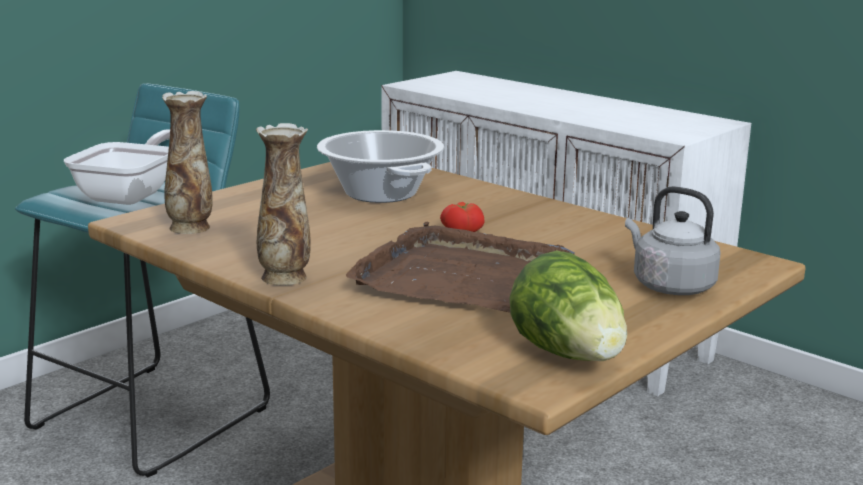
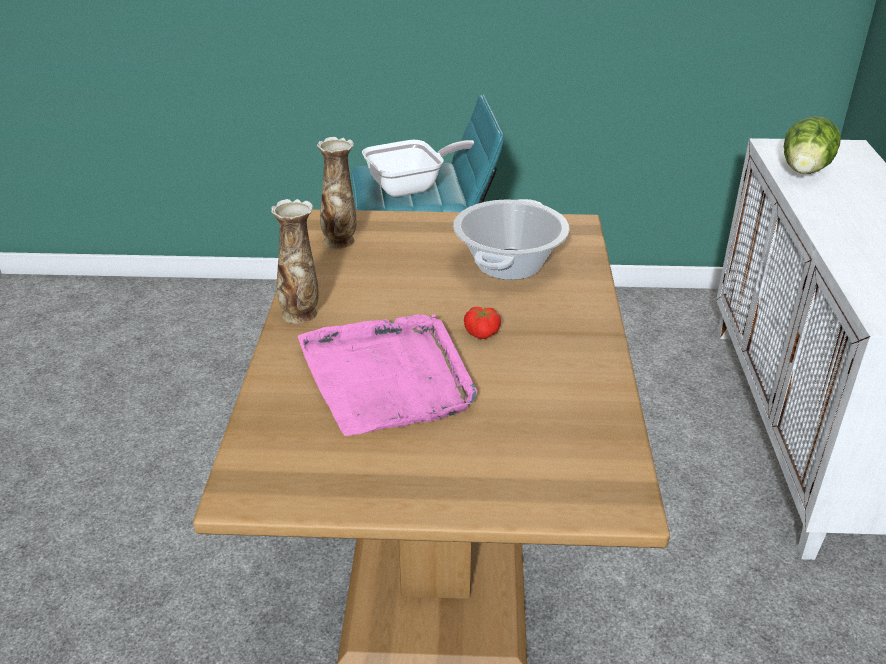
camera: 50 degrees right, 15 degrees up
brown tray [346,221,575,312] -> pink tray [298,314,477,436]
lettuce [509,251,627,361] -> lettuce moved to [784,116,841,174]
grey kettle [625,186,720,295] -> none

